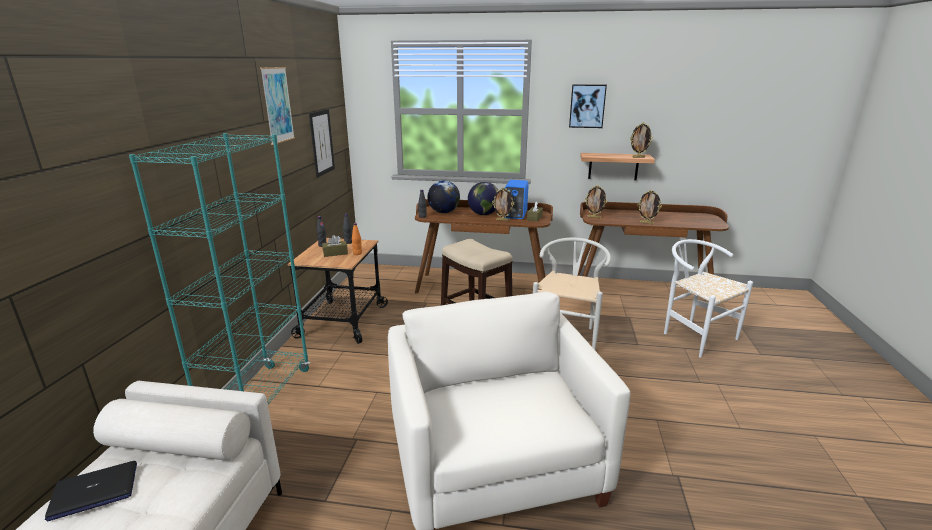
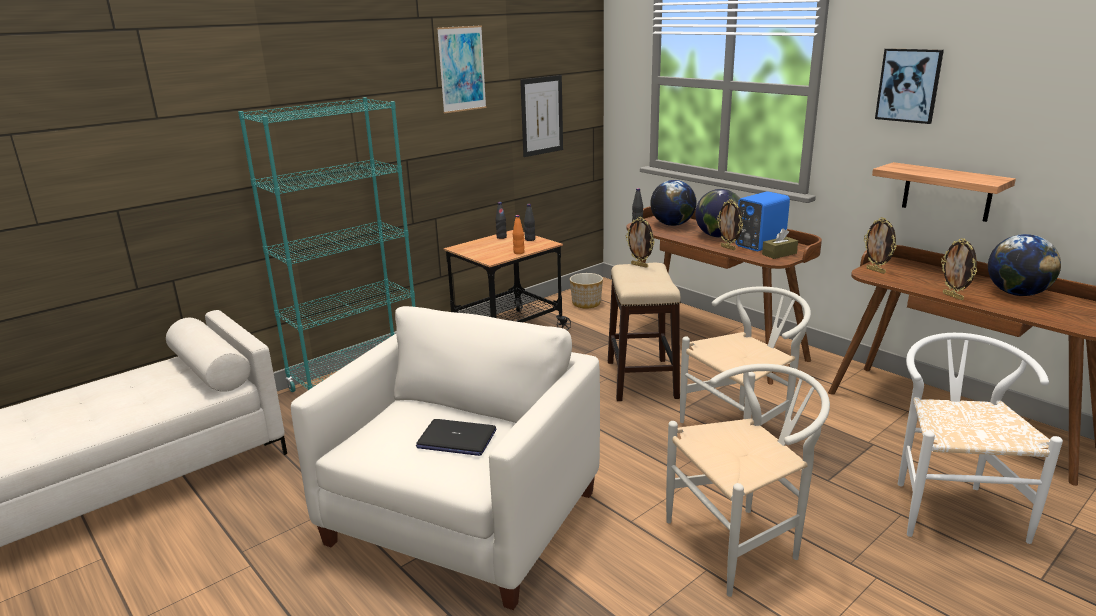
camera: 40 degrees right, 0 degrees up
laptop [45,461,137,522] -> laptop moved to [416,419,496,456]
brown tissue box [322,235,348,257] -> none
picture frame [630,122,653,158] -> picture frame moved to [626,217,655,268]
none -> planter [570,273,603,308]
none -> white chair [666,364,830,597]
none -> globe [988,234,1061,296]

